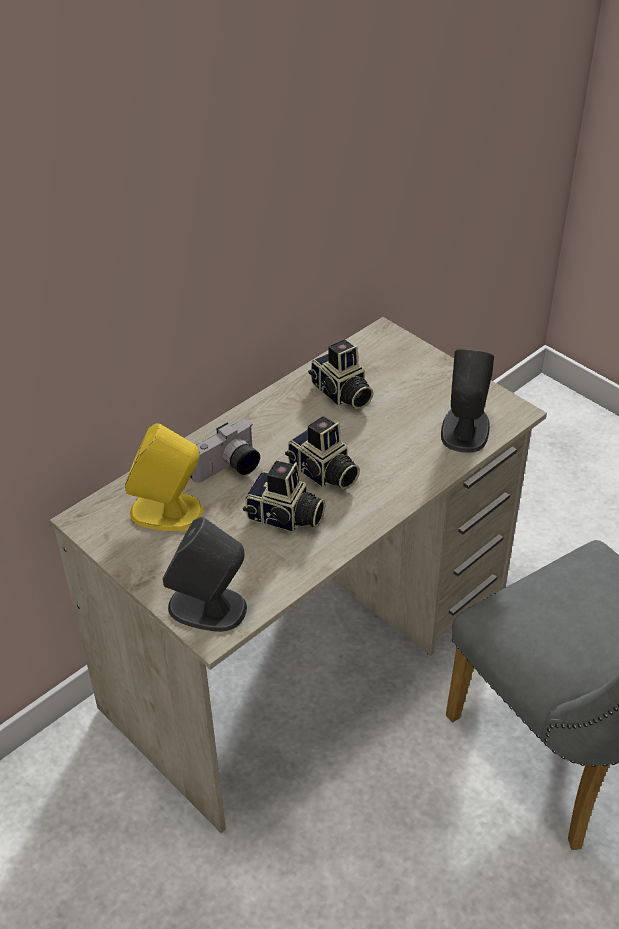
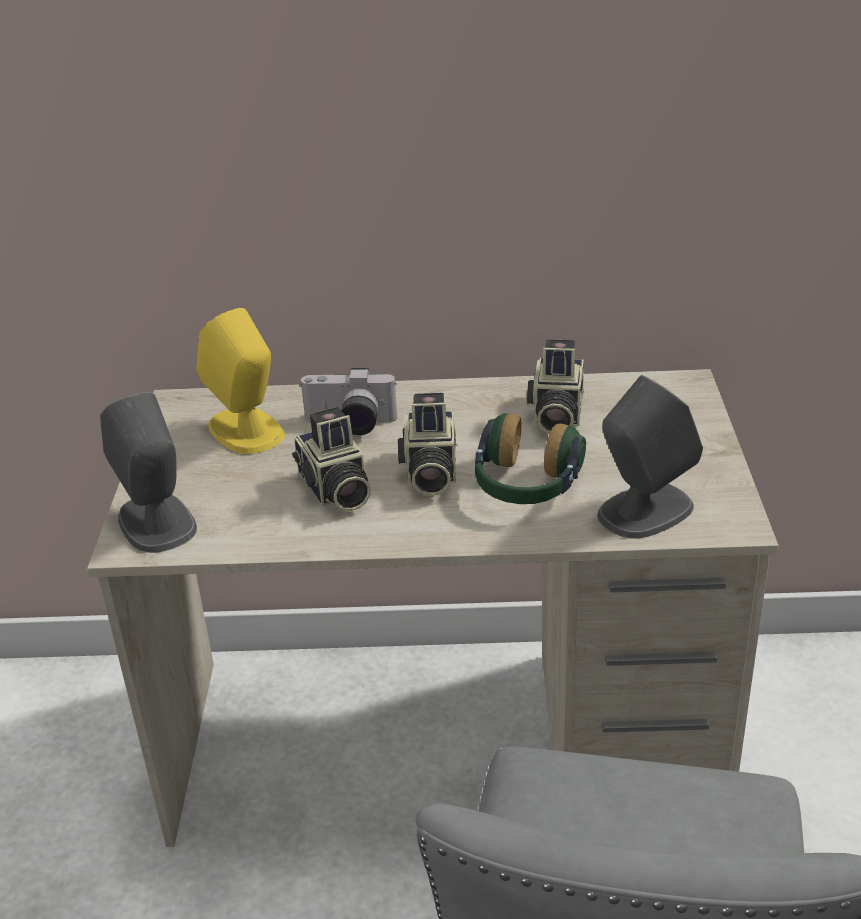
camera: 45 degrees right, 10 degrees down
none -> headphones [475,413,586,504]

